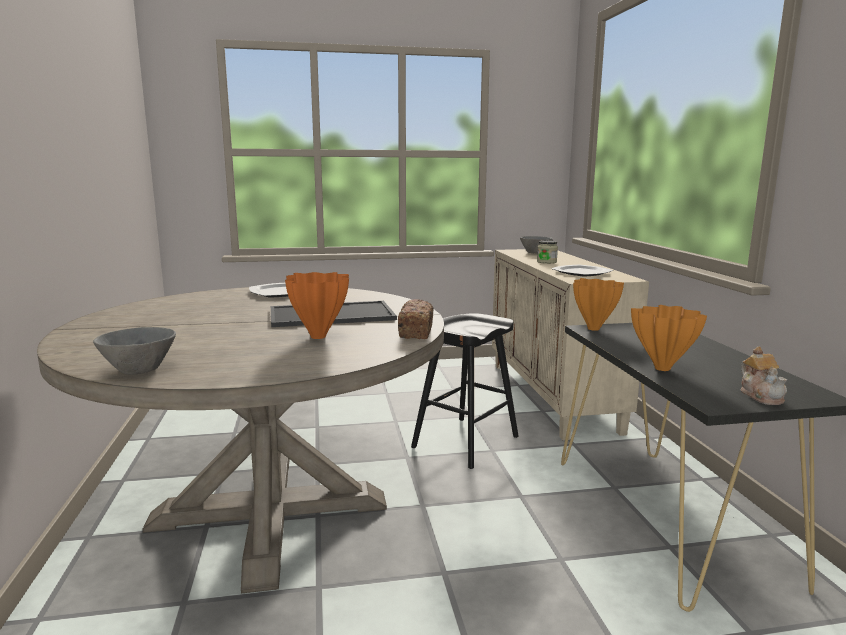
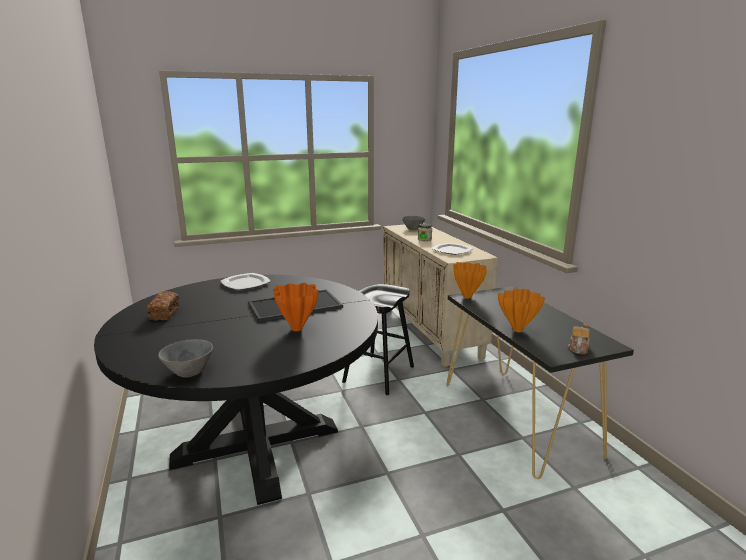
camera: 10 degrees left, 5 degrees up
beige dining table [37,287,444,594] -> black dining table [94,275,378,505]
bread [398,299,433,339] -> bread moved to [147,291,179,321]
teapot [741,347,787,405] -> teapot turned 135 degrees counterclockwise [568,323,590,354]

